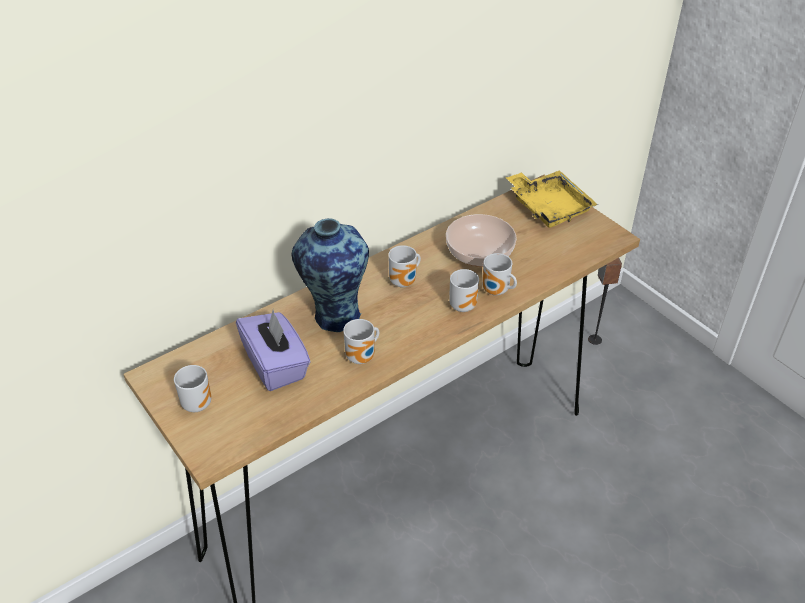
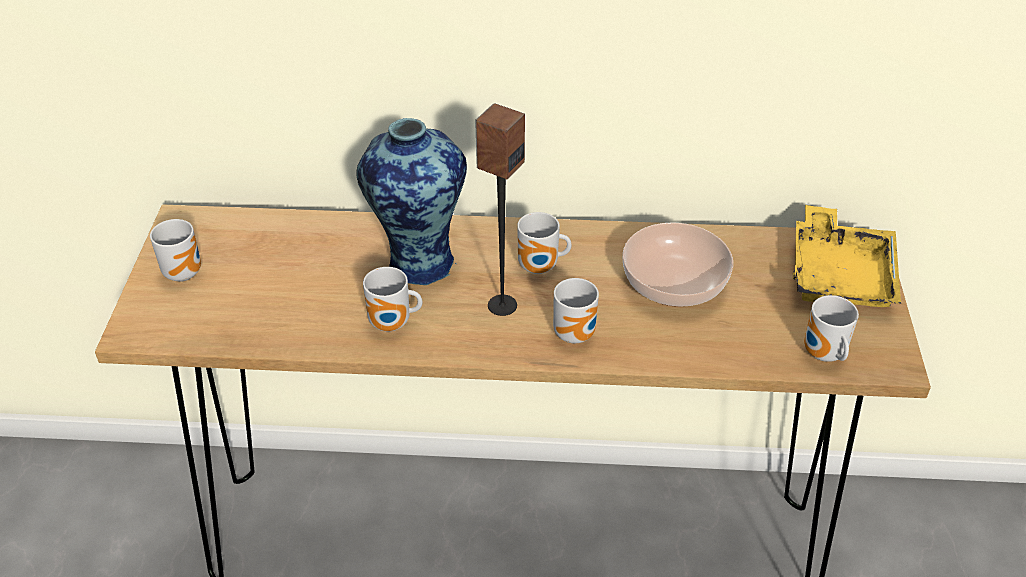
camera: 40 degrees right, 0 degrees up
purple tissue box [236,310,311,391] -> none
mug [482,253,517,296] -> mug moved to [804,295,859,362]
speaker [588,258,622,345] -> speaker moved to [475,103,525,316]

